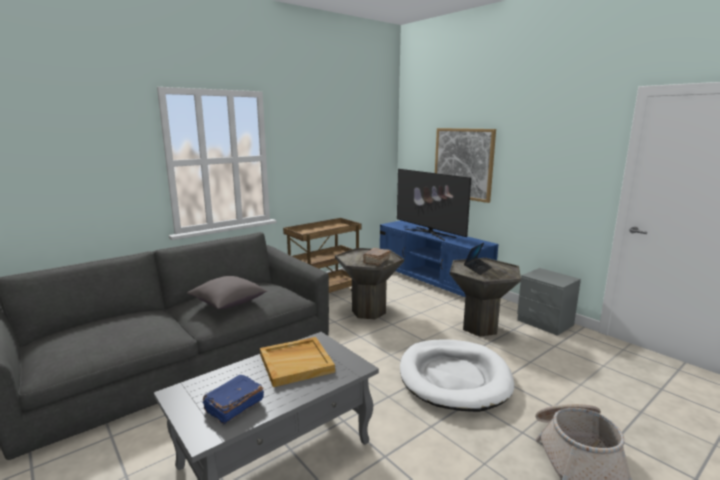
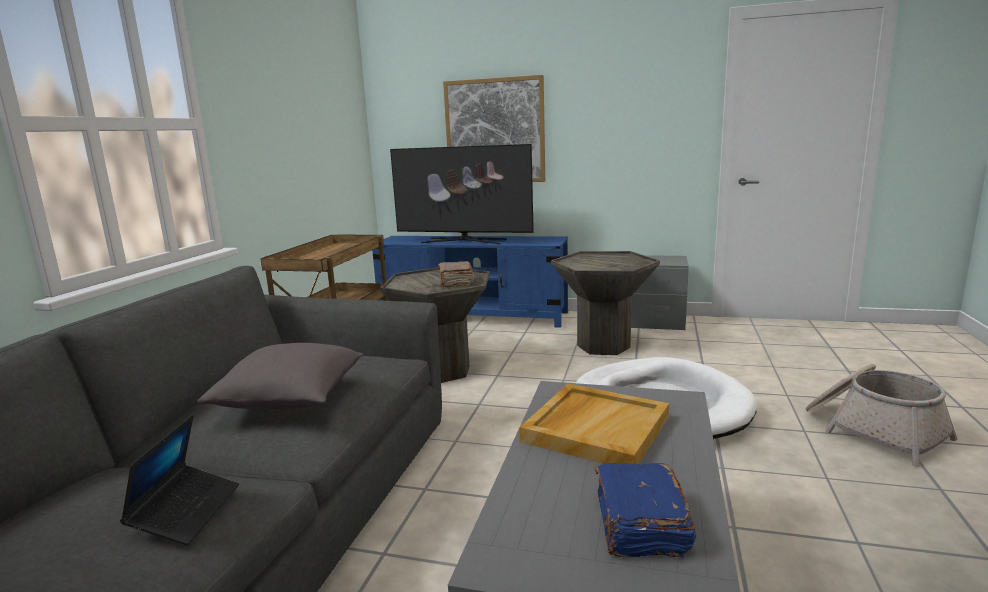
camera: 35 degrees left, 0 degrees up
laptop [464,243,492,275] -> laptop moved to [120,415,239,545]

